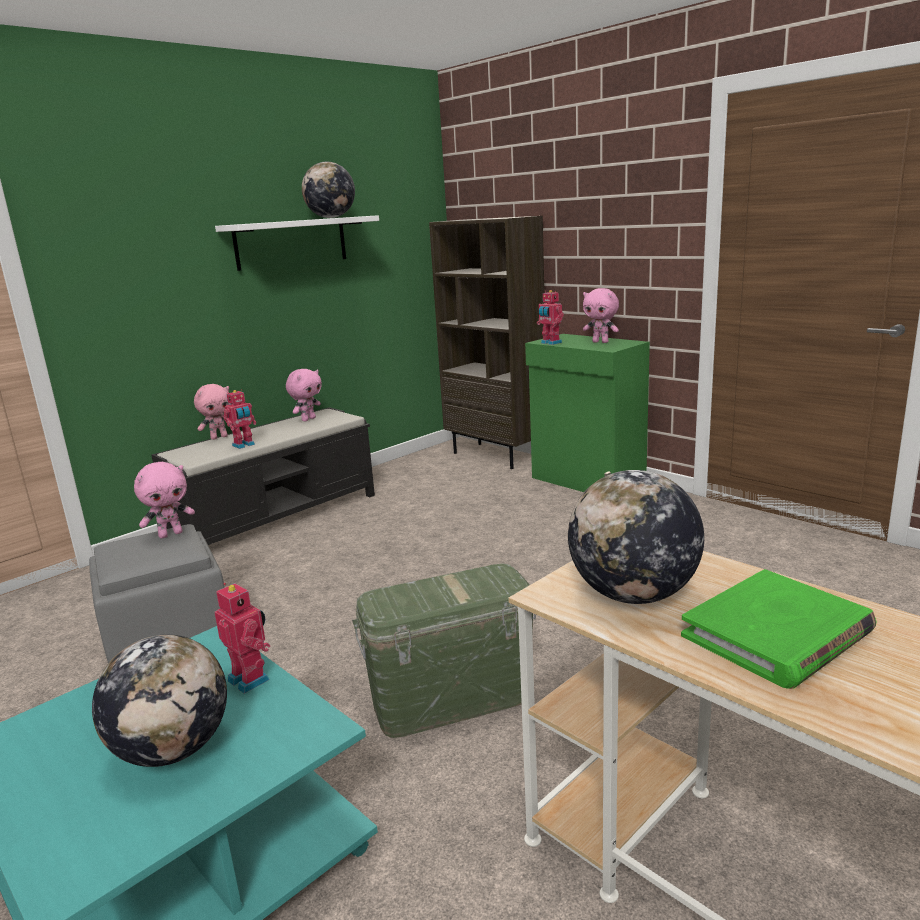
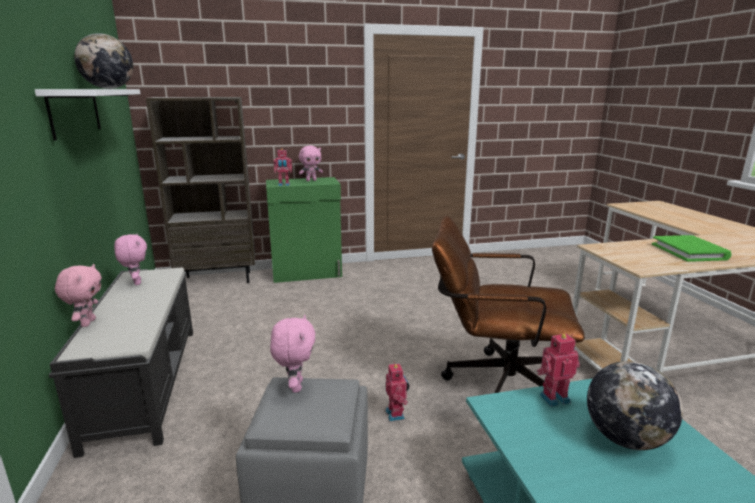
camera: 60 degrees left, 0 degrees up
toy robot [223,389,256,449] -> toy robot moved to [386,363,409,421]
green storage box [352,563,536,738] -> brown office chair [432,216,585,393]
globe [568,470,704,604] -> none

